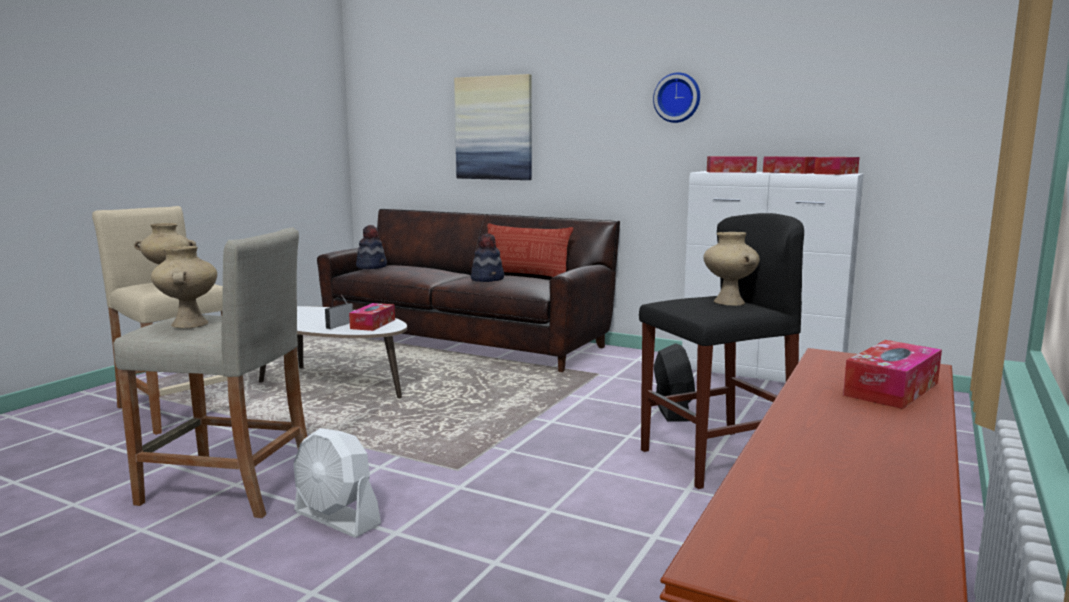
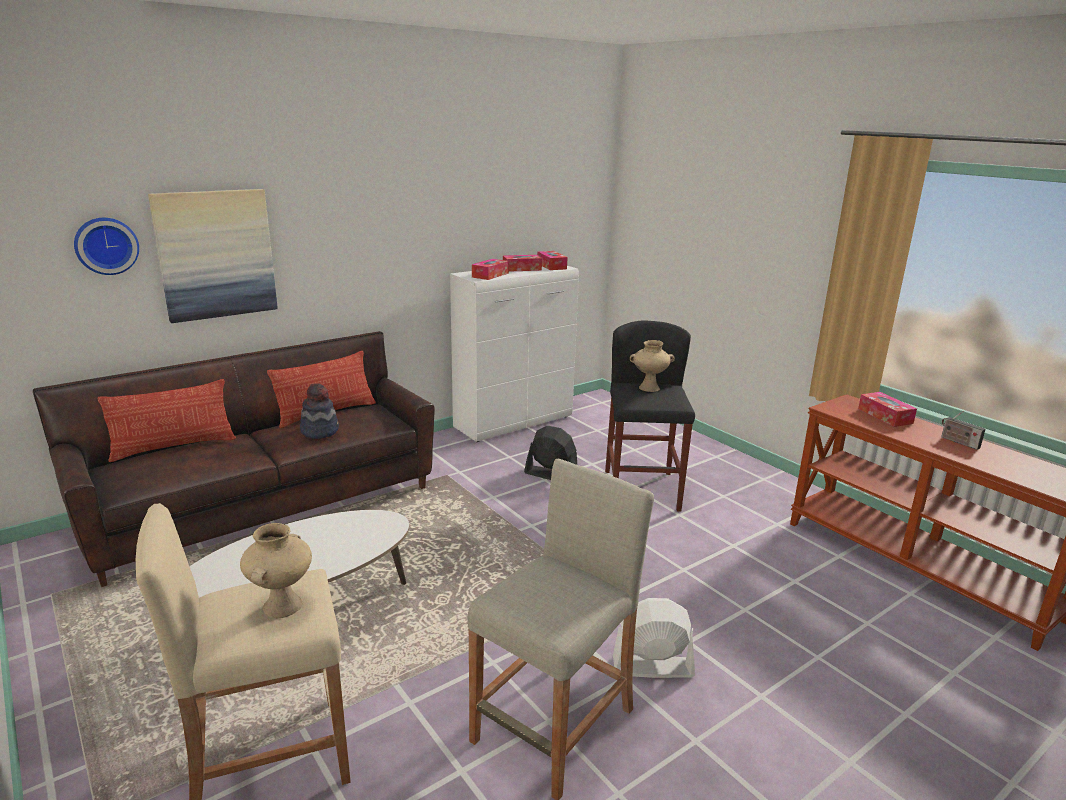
camera: 65 degrees left, 10 degrees up
beige vase [151,246,217,328] -> none
white fan [293,428,381,538] -> white fan turned 150 degrees counterclockwise [613,598,695,678]
radio [325,295,354,329] -> radio moved to [941,411,986,450]
tissue box [349,303,395,331] -> none
hat [356,225,387,269] -> none
wall clock [653,72,700,123] -> wall clock moved to [74,218,139,275]
none -> pillow [98,379,236,462]

